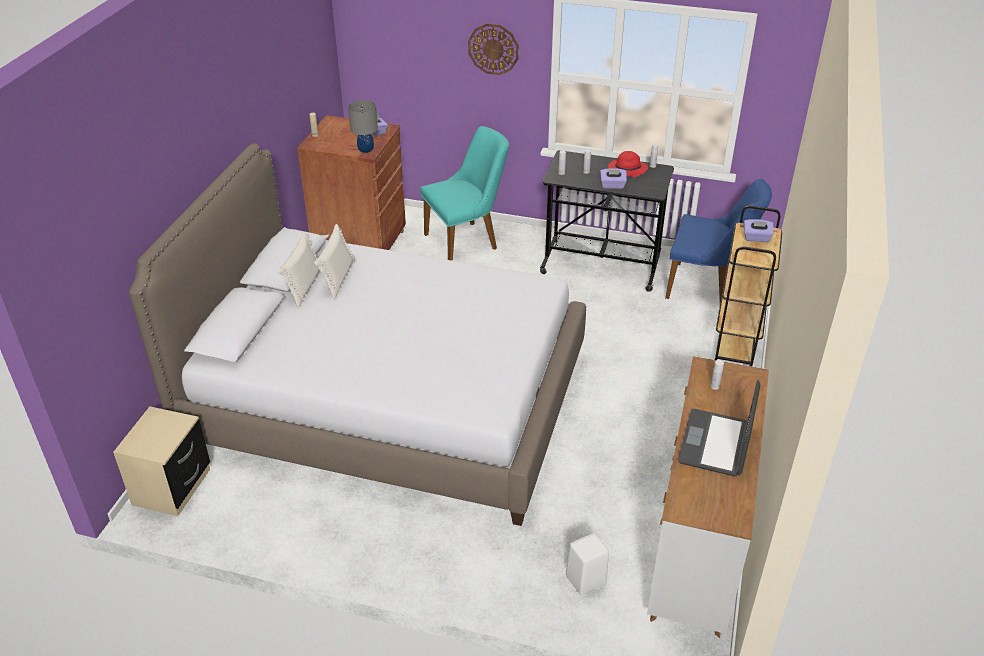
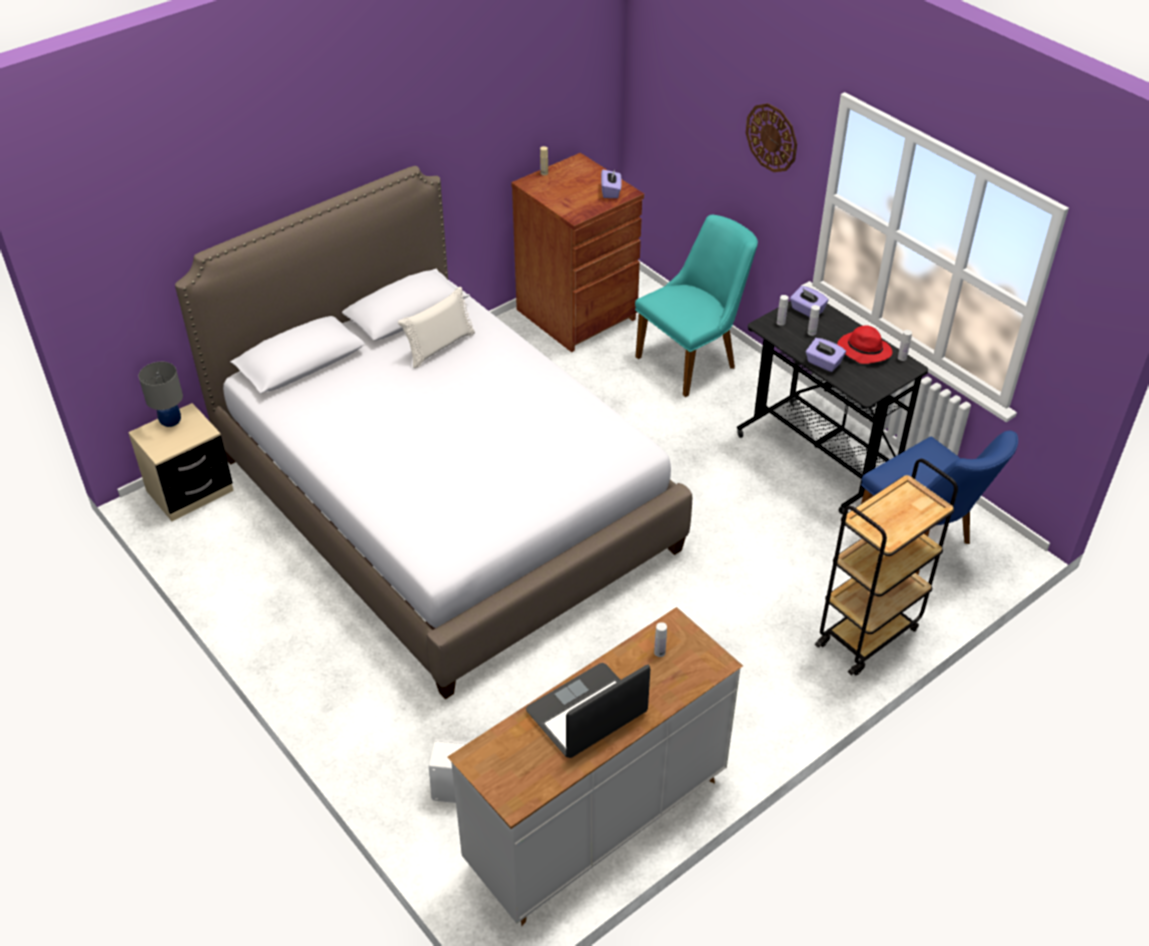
camera: 35 degrees right, 5 degrees up
white pillow [277,232,320,308] -> none
grey table lamp [348,100,378,153] -> grey table lamp moved to [139,362,183,427]
turquoise chair [420,126,509,261] -> turquoise chair turned 45 degrees counterclockwise [635,215,758,397]
purple tissue box [744,219,774,242] -> purple tissue box moved to [790,286,828,317]

